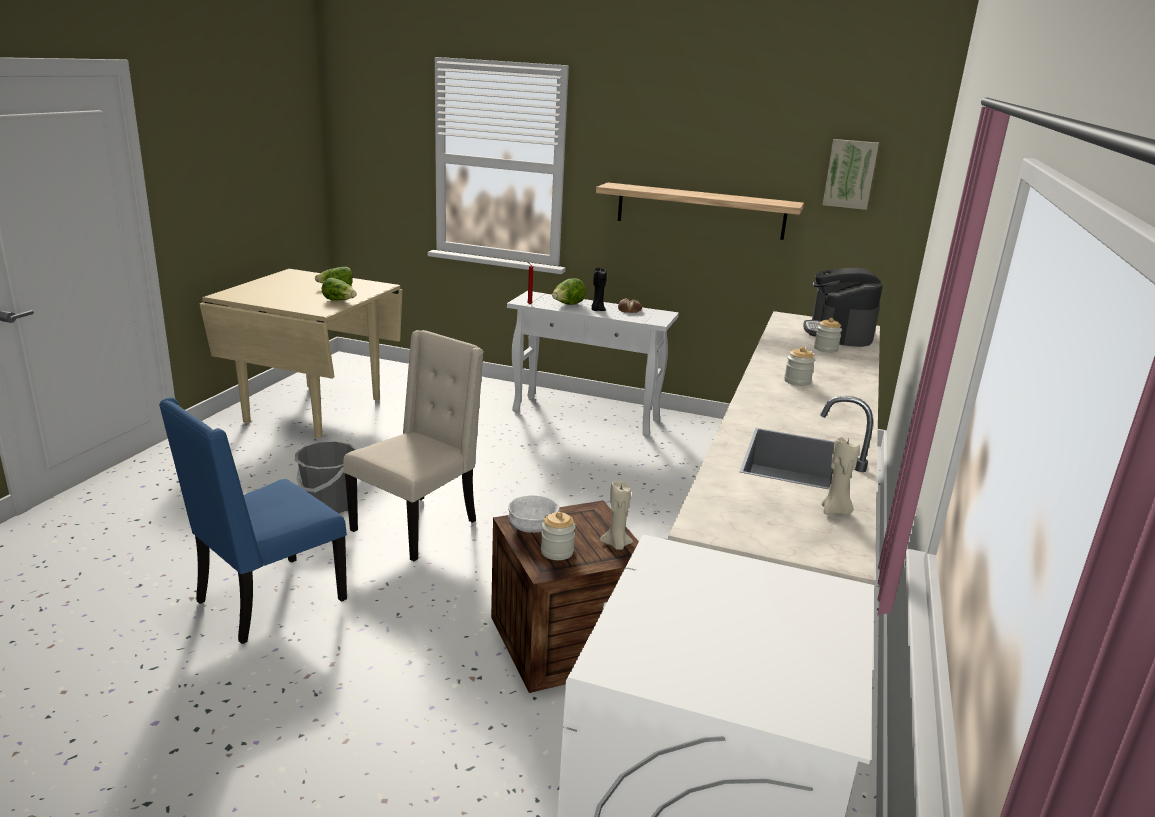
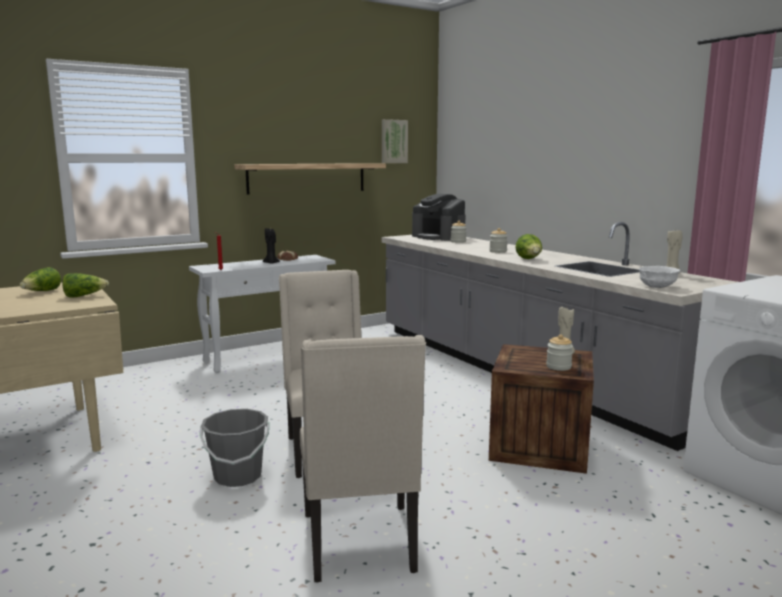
camera: 50 degrees left, 10 degrees down
blue chair [159,397,347,644] -> beige chair [300,335,426,583]
white bowl [508,495,559,533] -> white bowl moved to [639,266,680,288]
lettuce [552,278,586,305] -> lettuce moved to [516,234,542,259]

